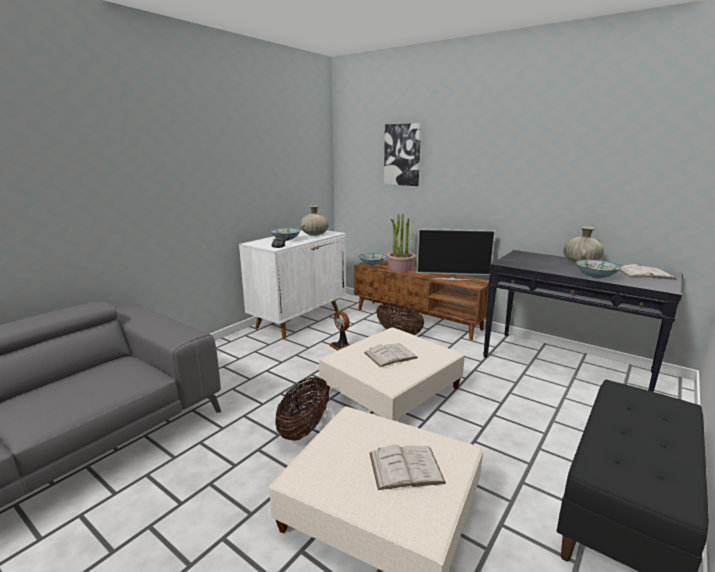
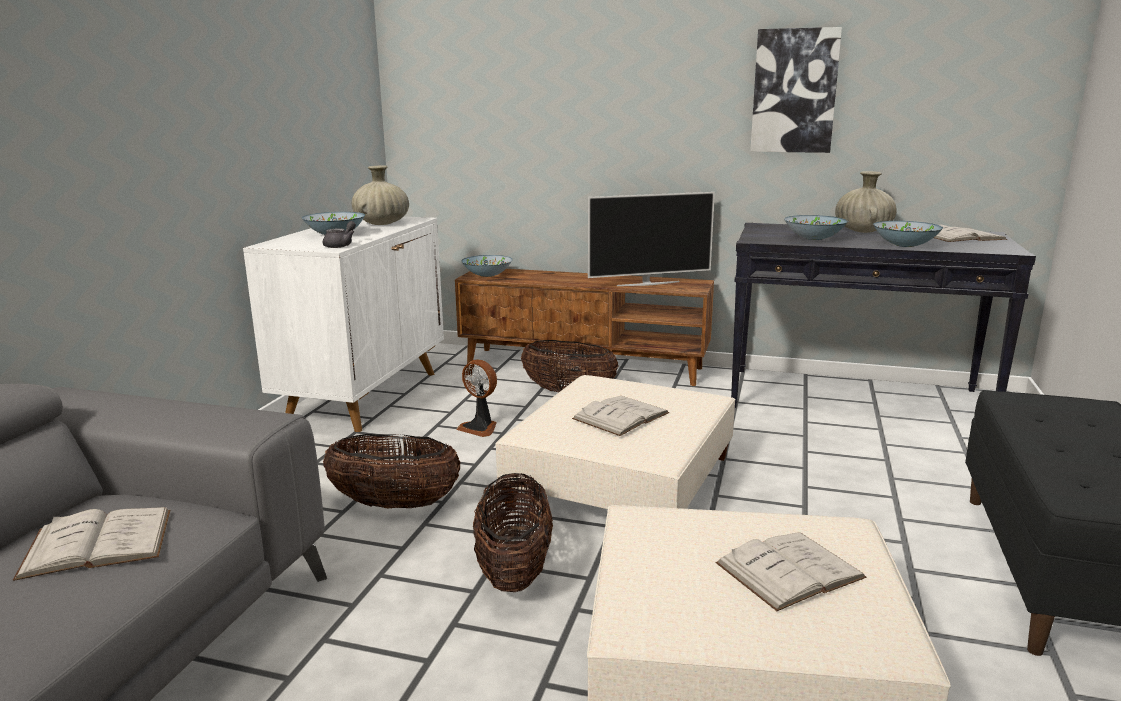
camera: 20 degrees left, 0 degrees up
picture [384,123,421,186] -> picture moved to [750,27,842,153]
potted plant [386,214,416,272] -> none
none -> white book [13,507,170,581]
none -> basket [323,434,460,509]
none -> bowl [784,215,848,240]

